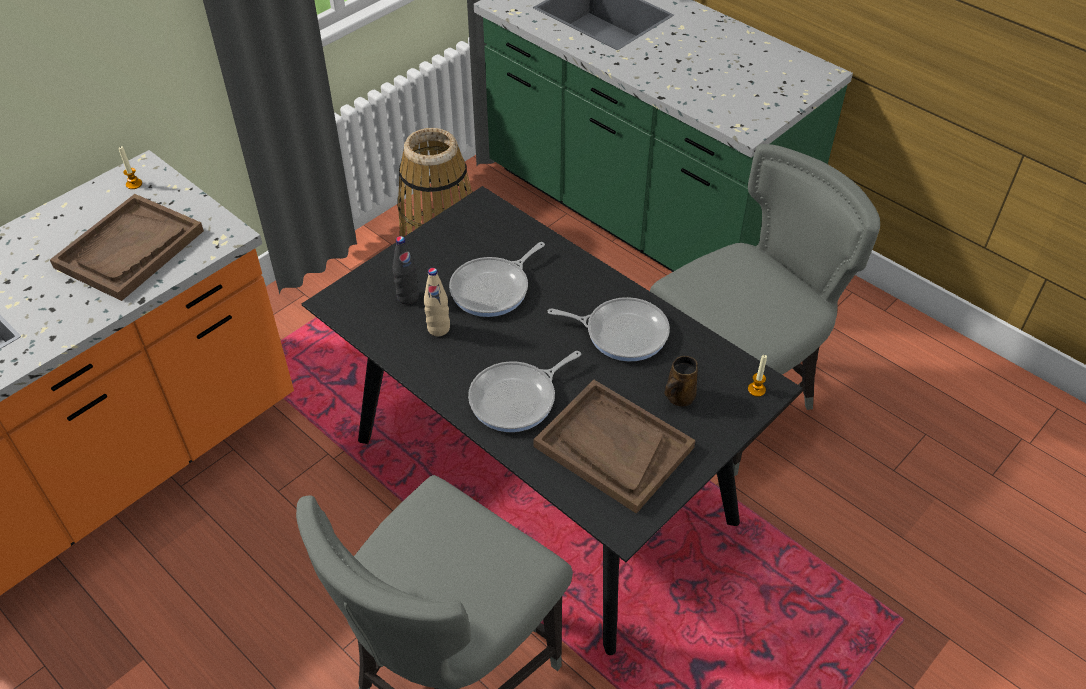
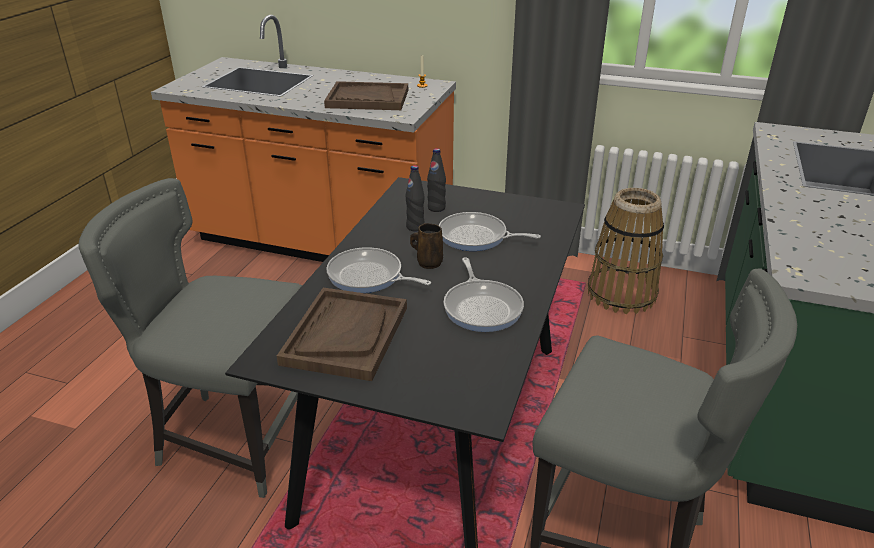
camera: 65 degrees right, 15 degrees down
beige bottle [424,268,450,336] -> black bottle [405,165,425,231]
brown mug [664,356,698,406] -> brown mug moved to [410,223,443,269]
candle [748,355,767,397] -> none

